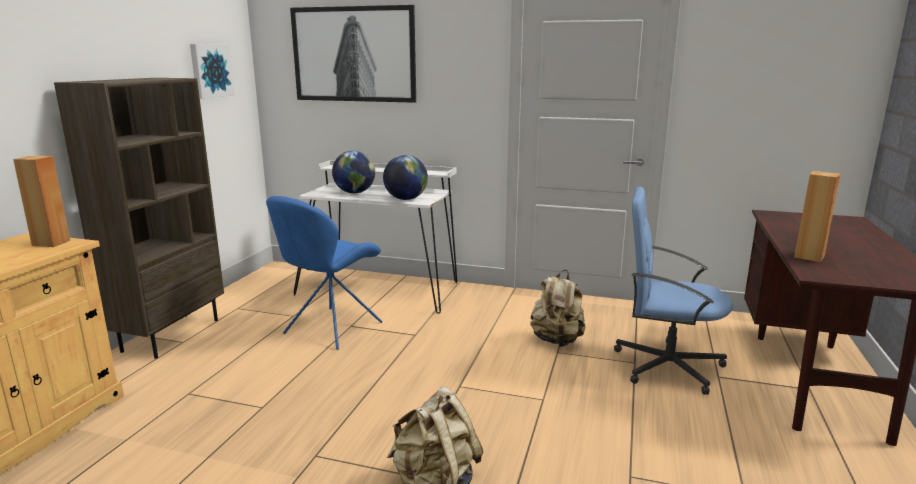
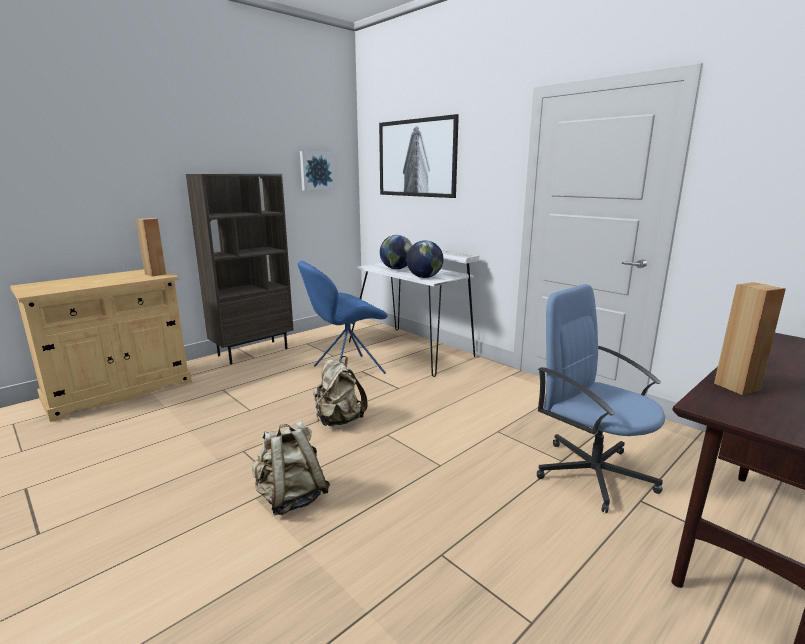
camera: 30 degrees right, 0 degrees up
beige backpack [530,270,586,347] -> beige backpack moved to [313,356,368,426]

